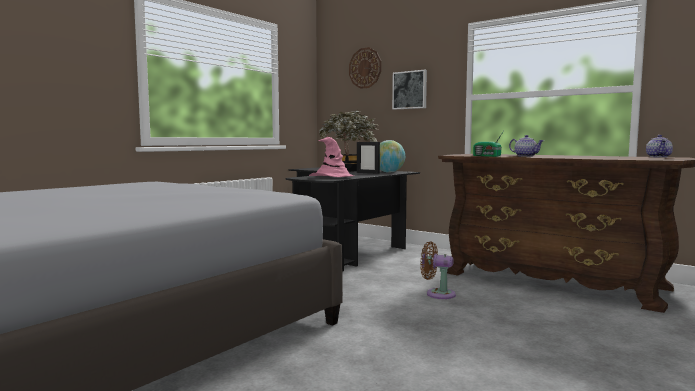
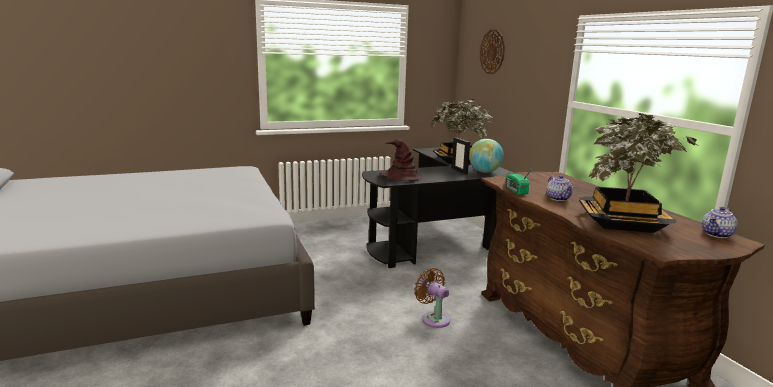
camera: 30 degrees right, 10 degrees up
pink hat [309,137,354,177] -> brown hat [380,139,422,181]
picture [392,70,427,110] -> none
none -> potted plant [579,113,699,233]

